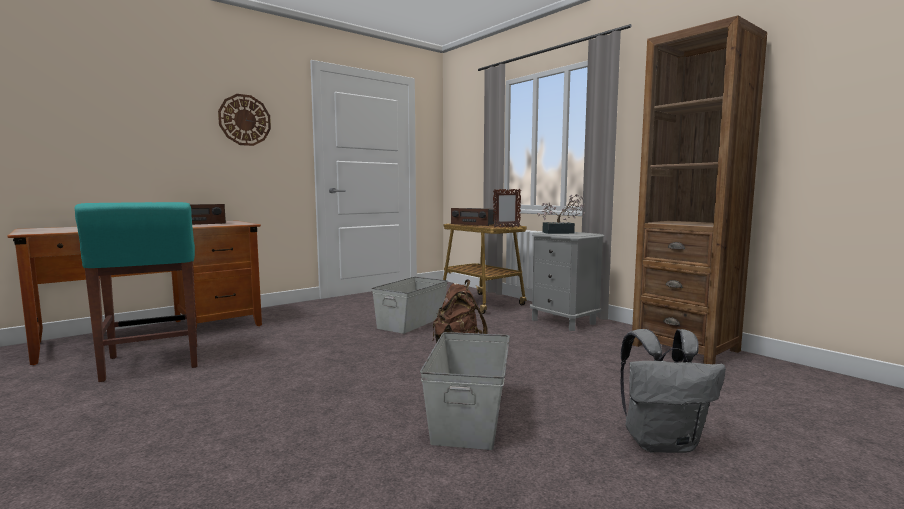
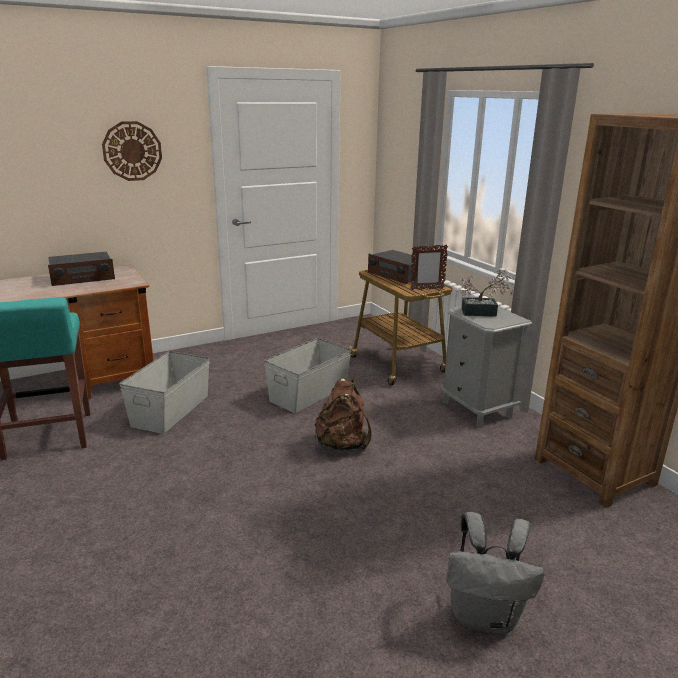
camera: 10 degrees right, 15 degrees up
grey storage box [420,332,510,450] -> grey storage box moved to [119,351,210,434]

